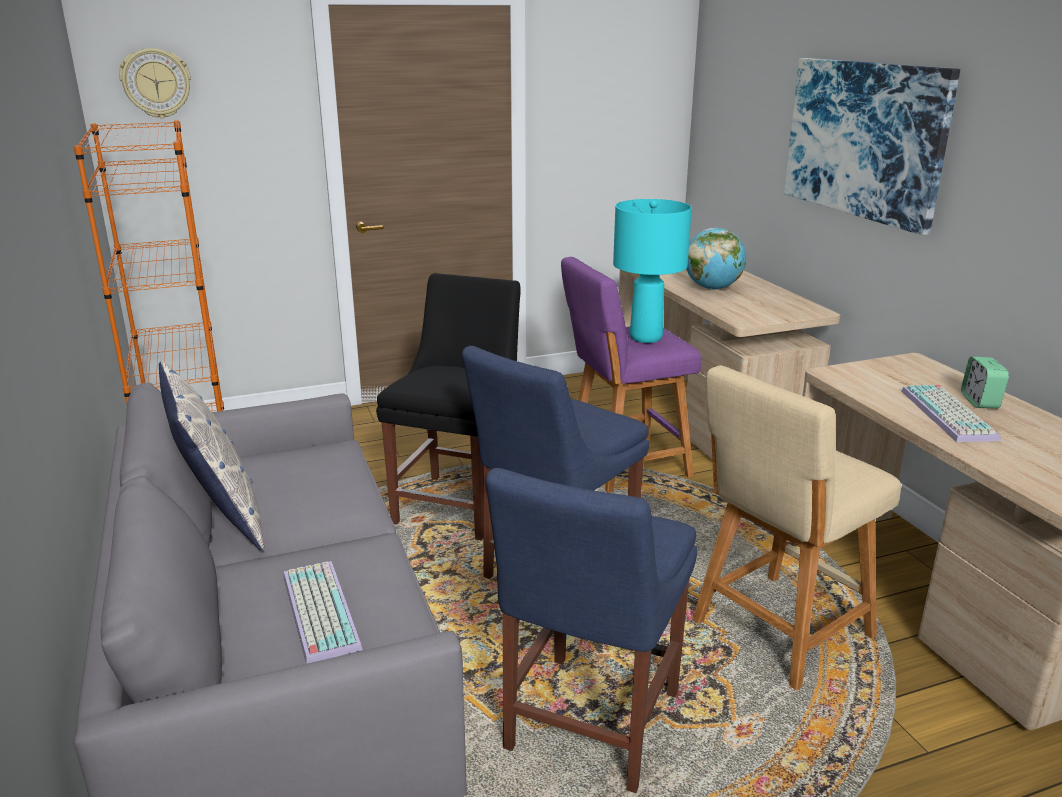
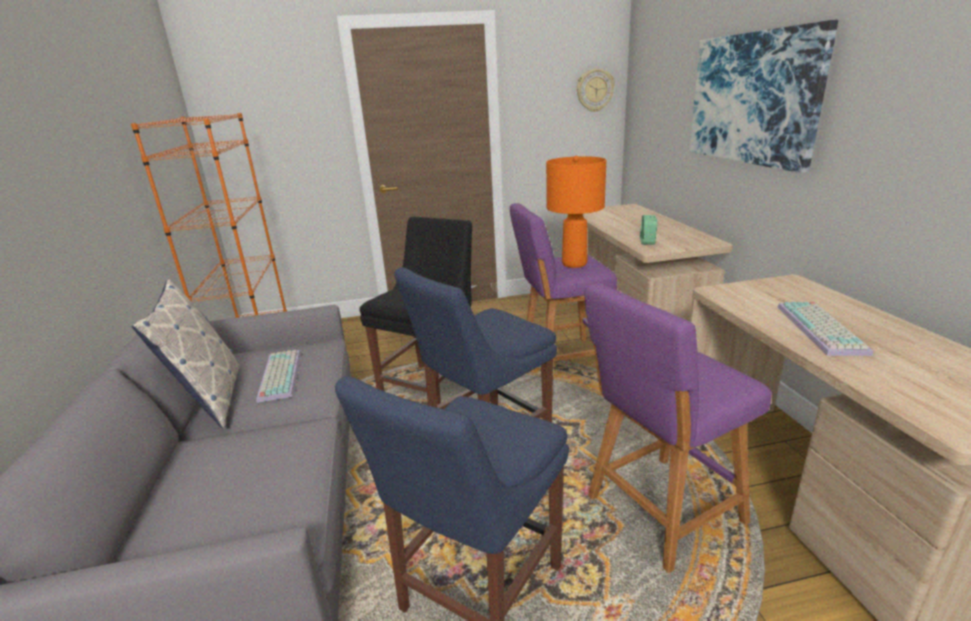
camera: 10 degrees right, 0 degrees up
wall clock [119,48,191,118] -> wall clock moved to [577,69,615,112]
keyboard [284,561,363,664] -> keyboard moved to [256,350,301,403]
turquoise table lamp [613,199,692,343] -> orange table lamp [546,156,607,268]
globe [686,228,746,290] -> none
beige stool [692,365,901,690] -> purple stool [584,283,772,573]
alarm clock [961,356,1009,409] -> alarm clock moved to [640,215,658,245]

